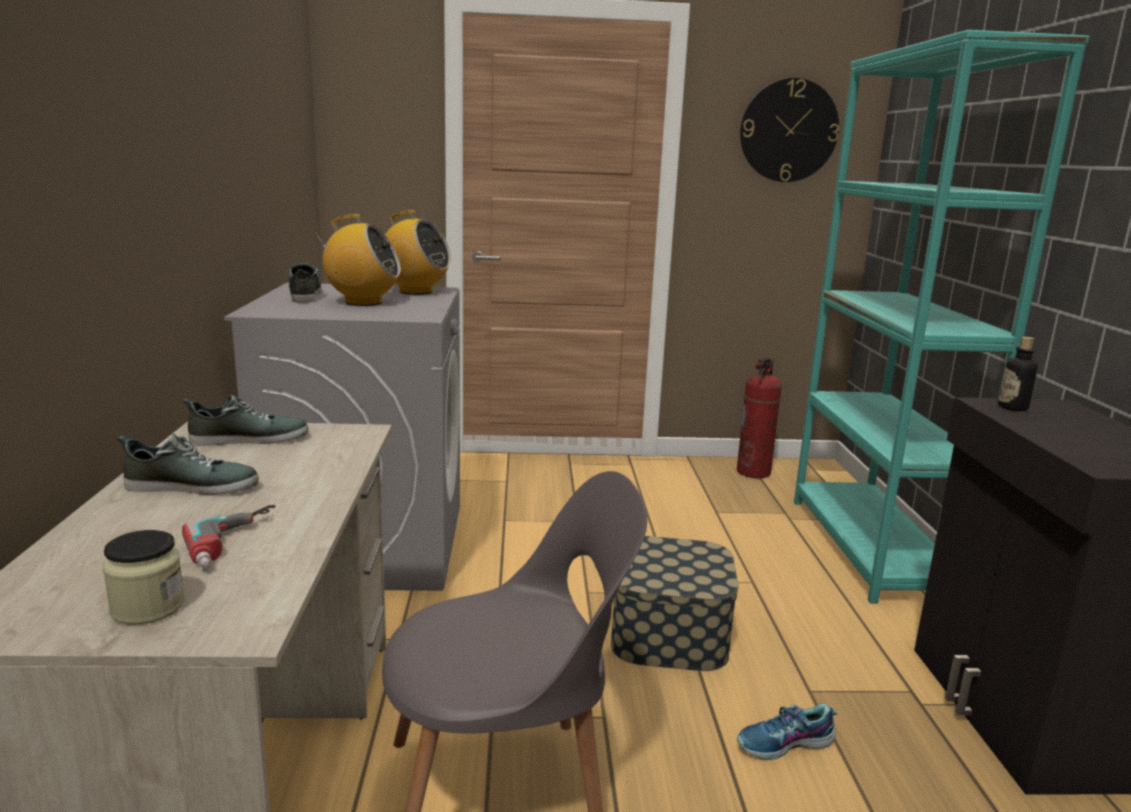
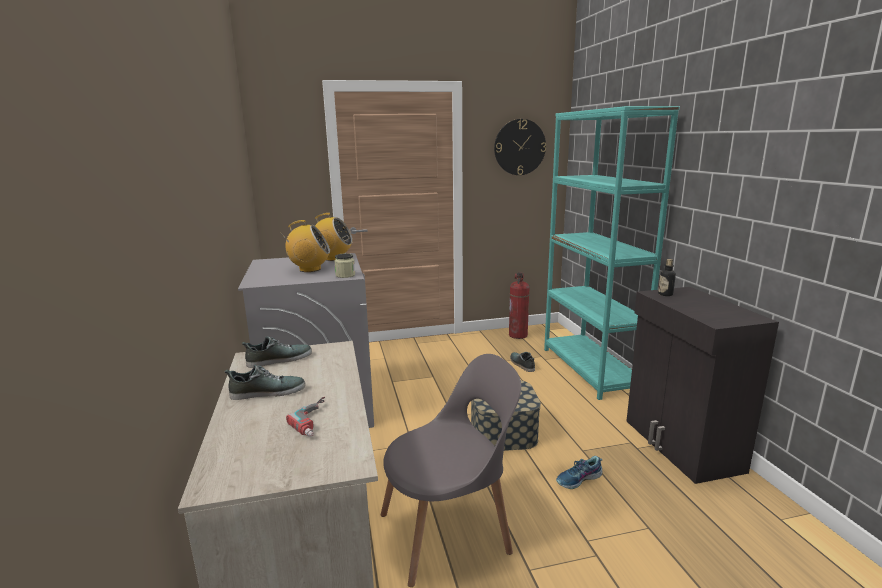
camera: 10 degrees left, 0 degrees up
jar [103,530,185,625] -> jar moved to [334,253,355,278]
shoe [289,263,322,303] -> shoe moved to [510,352,535,372]

